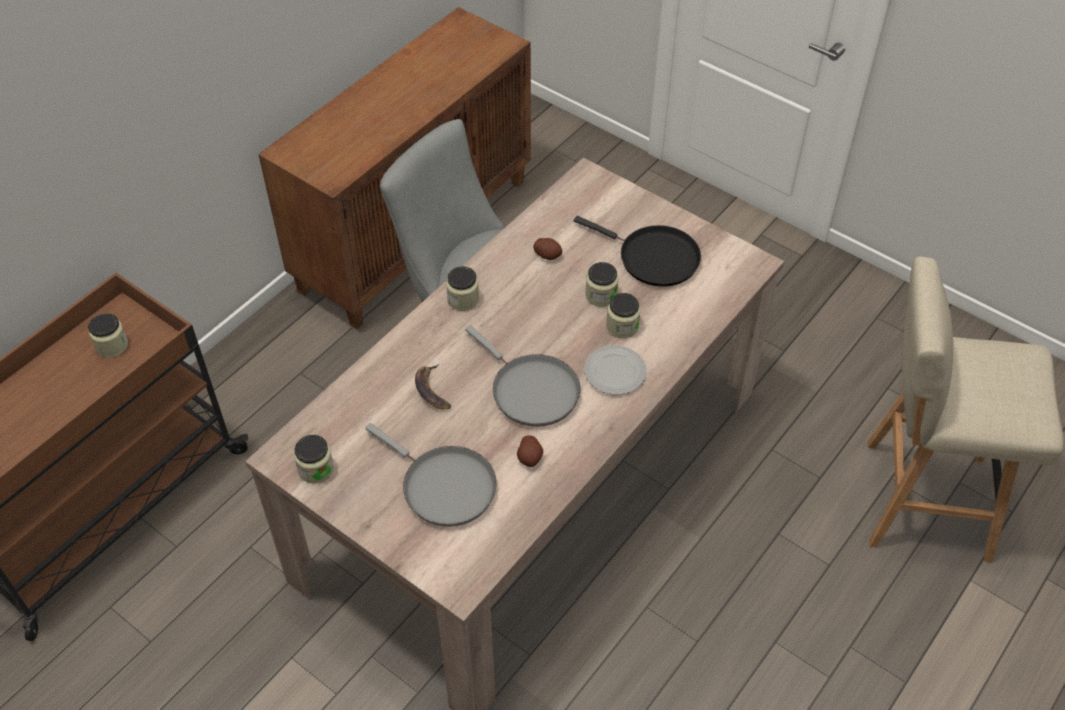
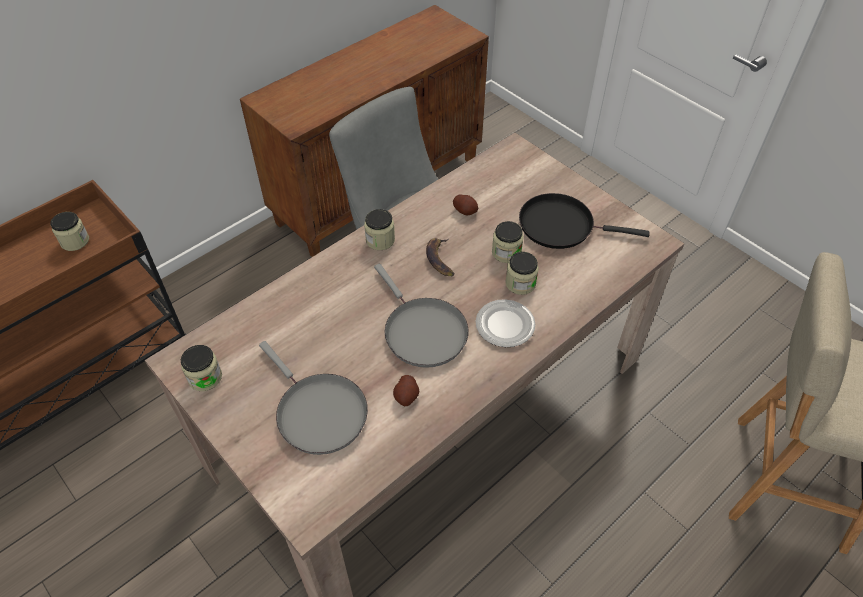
camera: 10 degrees right, 0 degrees up
banana [415,365,451,409] -> banana moved to [426,238,454,276]
black frying pan [574,216,701,287] -> black frying pan turned 150 degrees clockwise [519,193,650,249]

